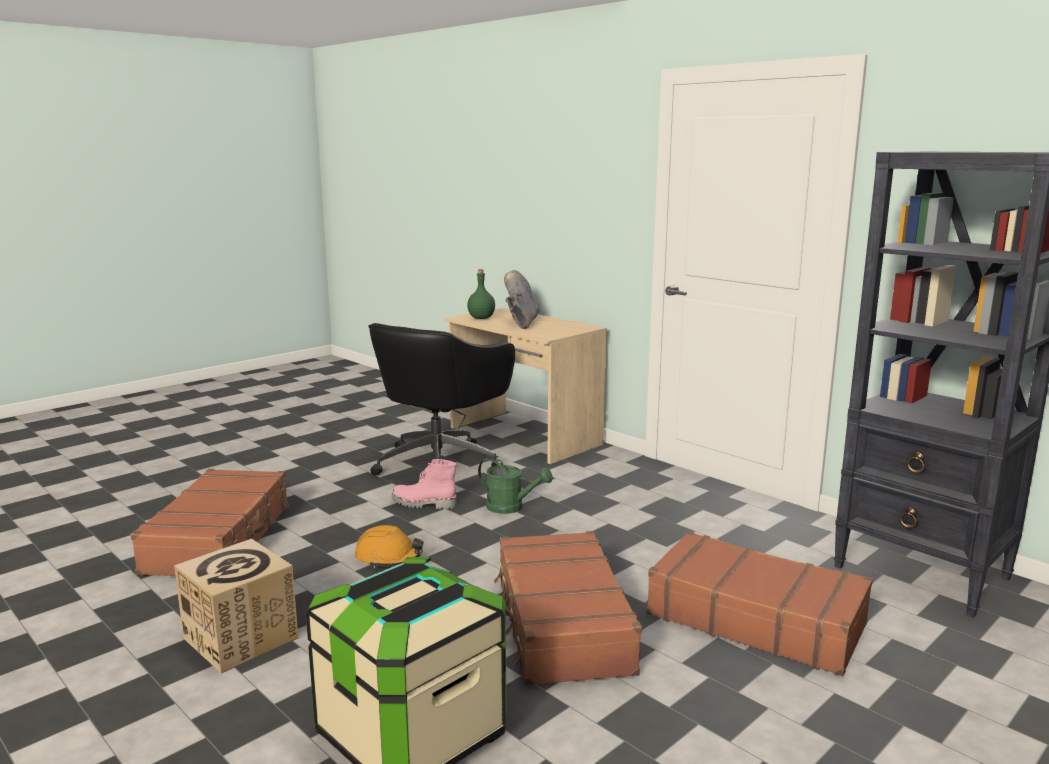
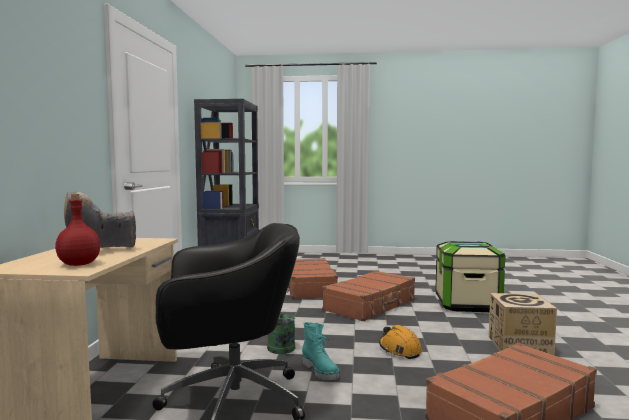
camera: 130 degrees left, 10 degrees down
pink boot [392,459,456,509] -> turquoise boot [302,322,340,380]
green bottle [467,269,495,319] -> red bottle [55,194,100,266]

